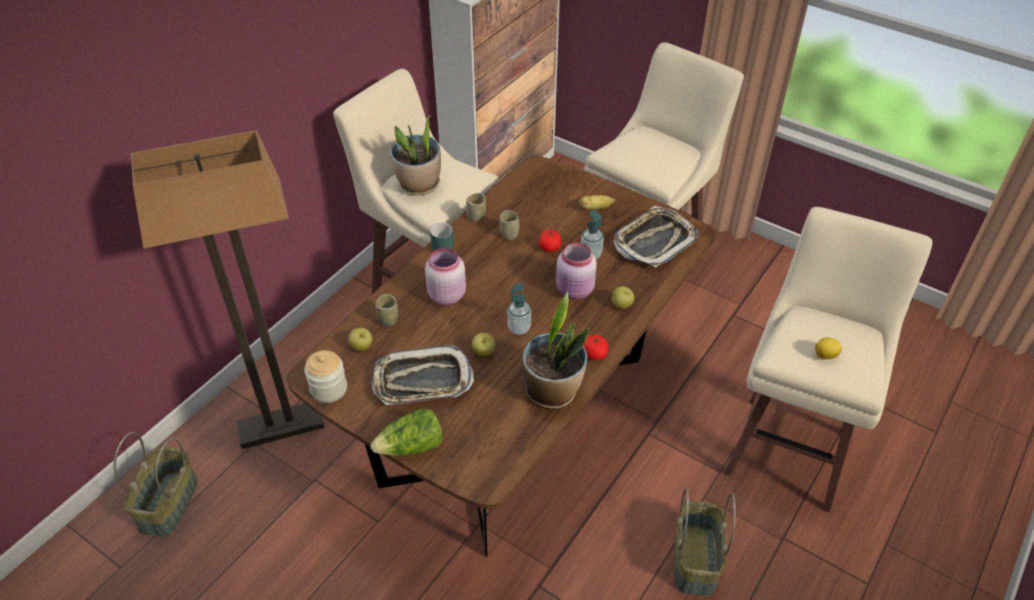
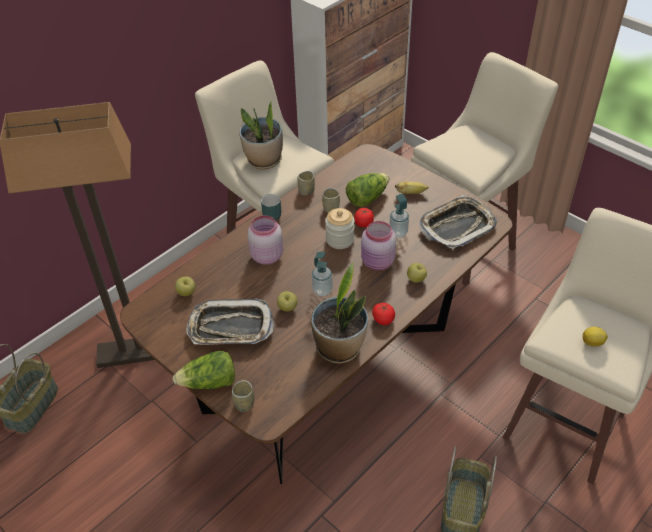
camera: 10 degrees right, 0 degrees up
jar [304,350,347,403] -> jar moved to [325,208,355,249]
cup [375,294,398,327] -> cup moved to [232,380,254,412]
none -> lettuce [346,173,390,207]

